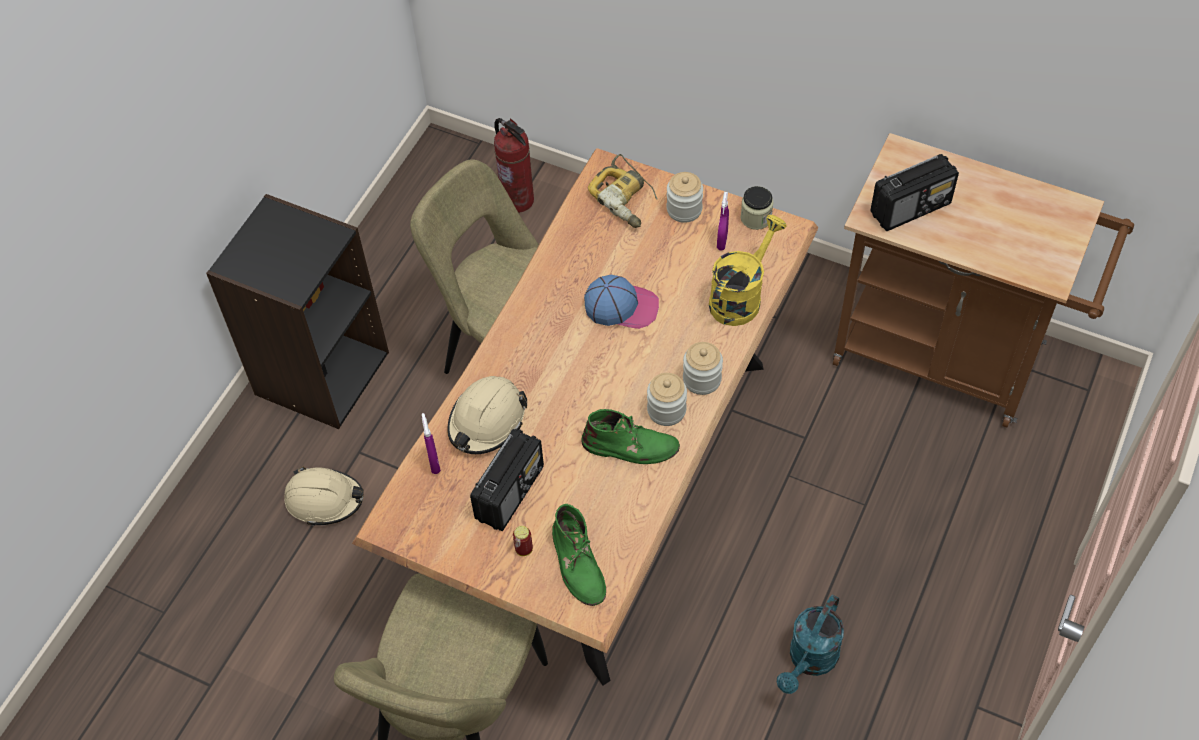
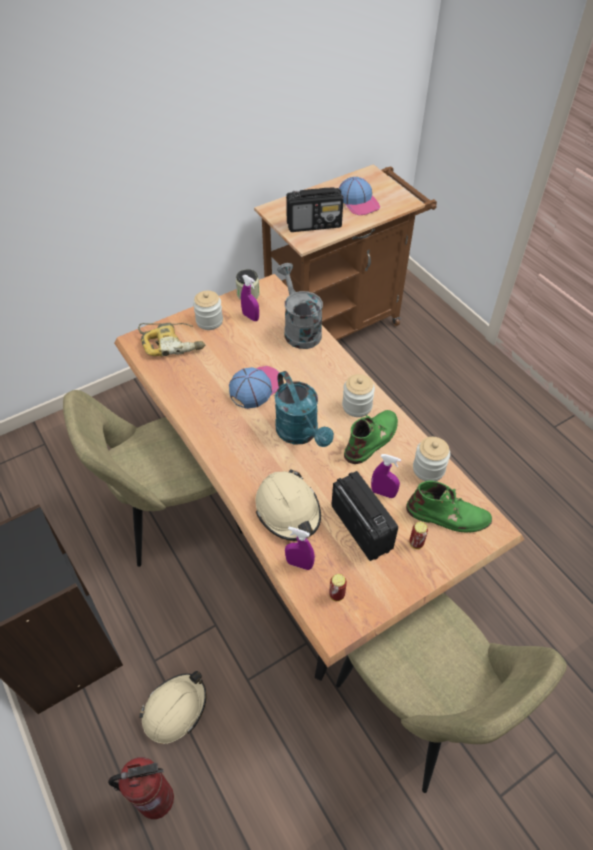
camera: 60 degrees left, 5 degrees down
fire extinguisher [494,118,534,213] -> fire extinguisher moved to [108,757,174,819]
jar [683,342,723,395] -> jar moved to [413,437,450,481]
yellow watering can [709,215,787,326] -> grey watering can [277,263,323,349]
turquoise watering can [777,595,844,694] -> turquoise watering can moved to [275,371,334,447]
radio [870,154,959,231] -> radio turned 75 degrees clockwise [286,187,343,232]
none -> can [329,574,347,601]
none -> cap [339,177,380,215]
none -> purple spray bottle [371,454,401,498]

